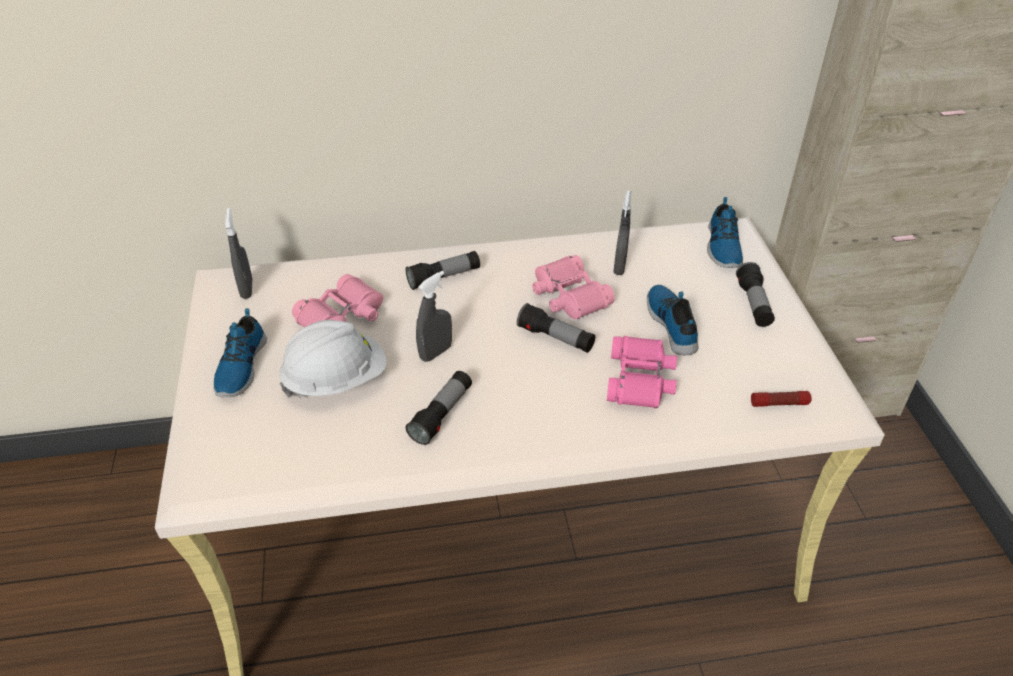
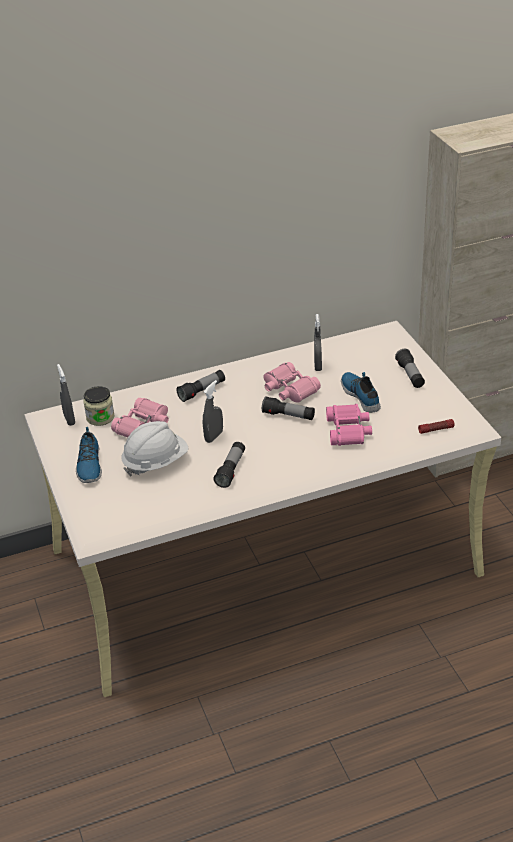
camera: 10 degrees left, 5 degrees down
shoe [707,197,743,268] -> none
none -> jar [83,386,114,426]

